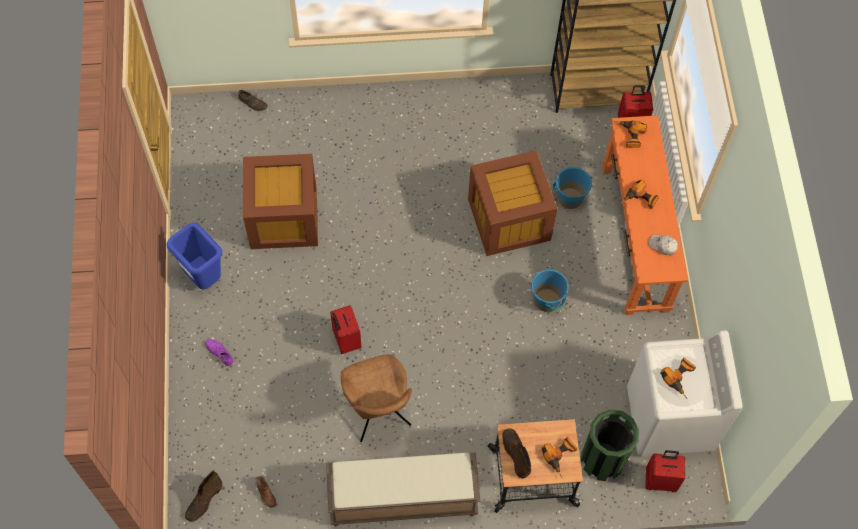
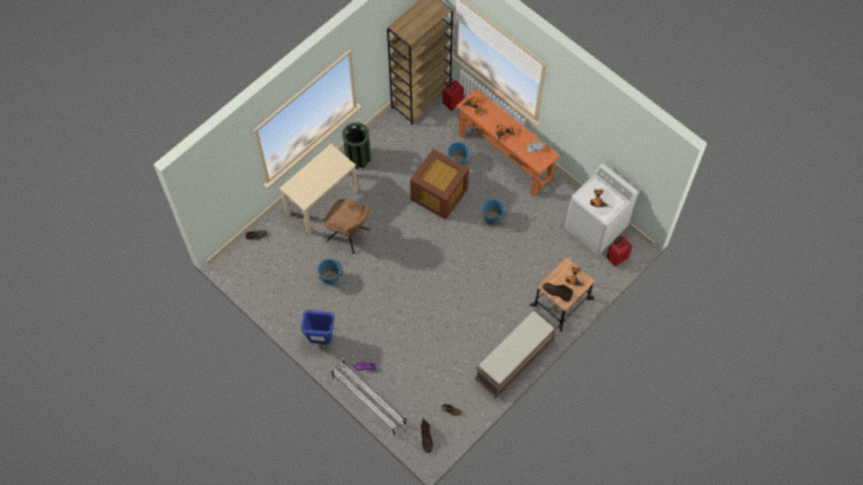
camera: 40 degrees left, 0 degrees up
brown storage box [243,154,318,249] -> blue bucket [317,259,342,285]
red suitcase [330,305,362,354] -> none
brown chair [341,355,412,442] -> brown chair moved to [323,199,370,254]
green trash can [581,409,639,481] -> green trash can moved to [342,122,371,169]
none -> beige desk [279,144,358,234]
none -> white shoe rack [331,358,406,436]

